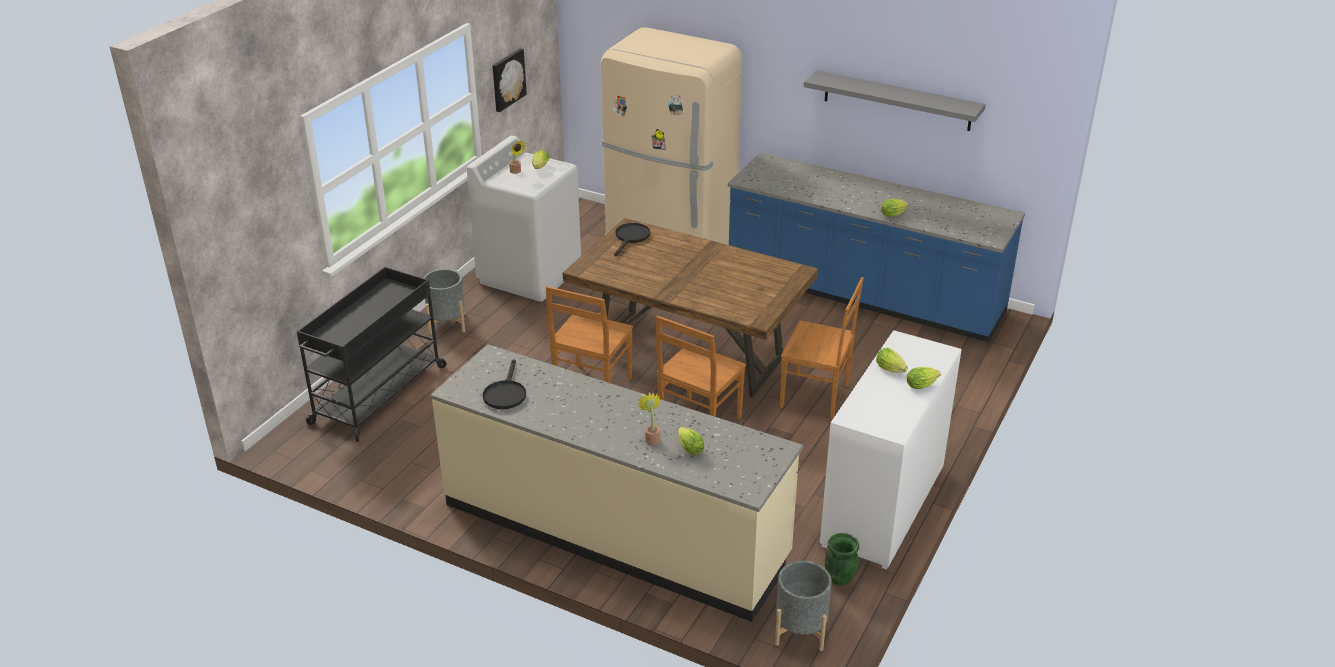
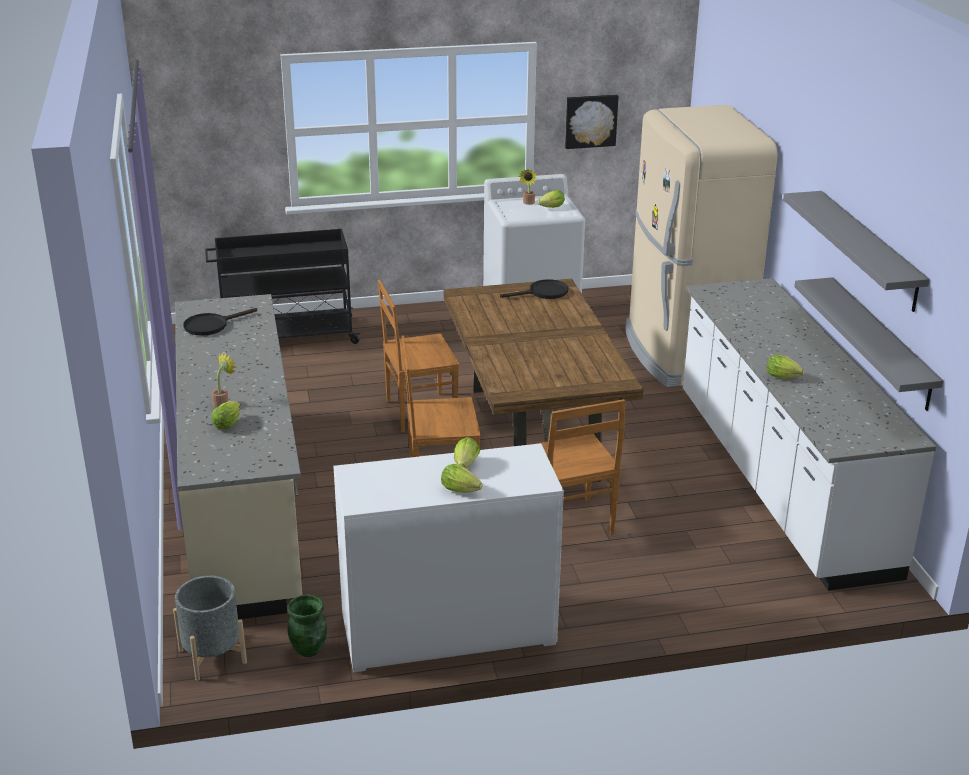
camera: 50 degrees right, 5 degrees down
grey planter [424,269,465,335] -> none
blue counter [728,152,1025,342] -> white counter [683,278,936,591]
none -> grey shelf [794,277,944,411]

